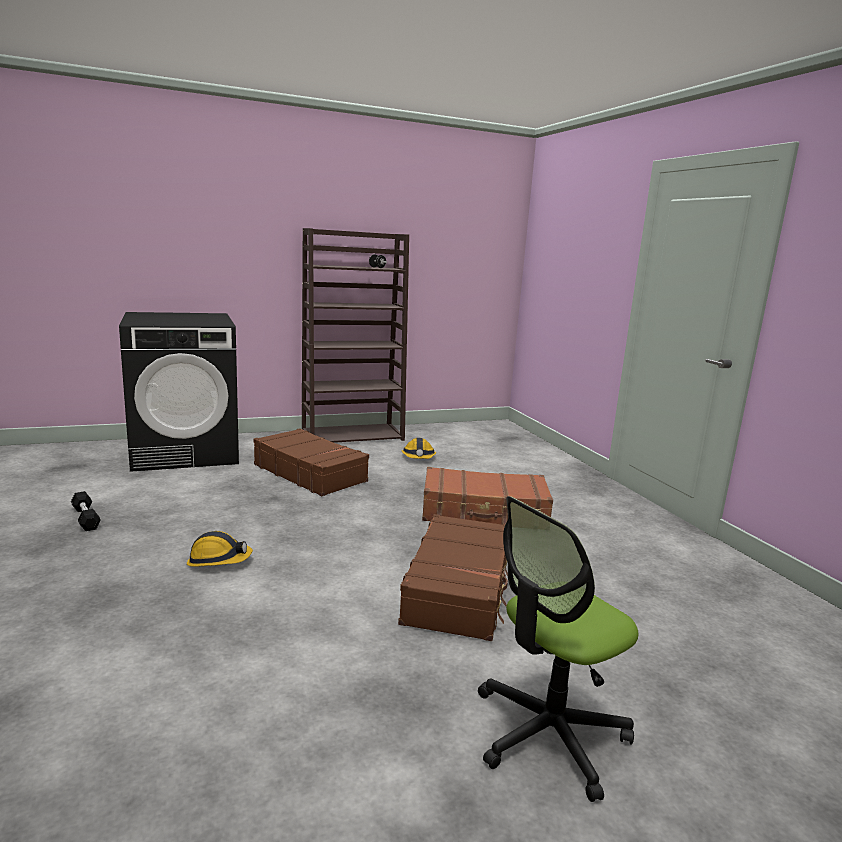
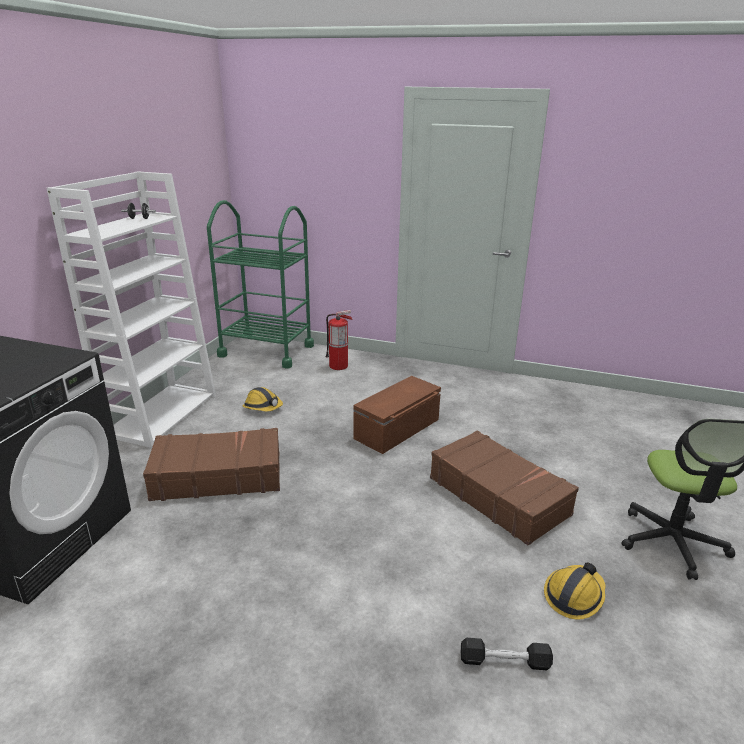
camera: 50 degrees left, 10 degrees up
black dumbbell [71,491,101,531] -> black dumbbell moved to [461,638,553,670]
hard hat [187,531,253,567] -> hard hat moved to [544,562,606,620]
brown bookcase [302,228,409,443] -> white bookcase [47,171,216,448]
brown suitcase [422,467,553,525] -> brown storage box [353,376,441,454]
none -> green cart [207,200,314,368]
none -> fire extinguisher [326,310,353,370]

